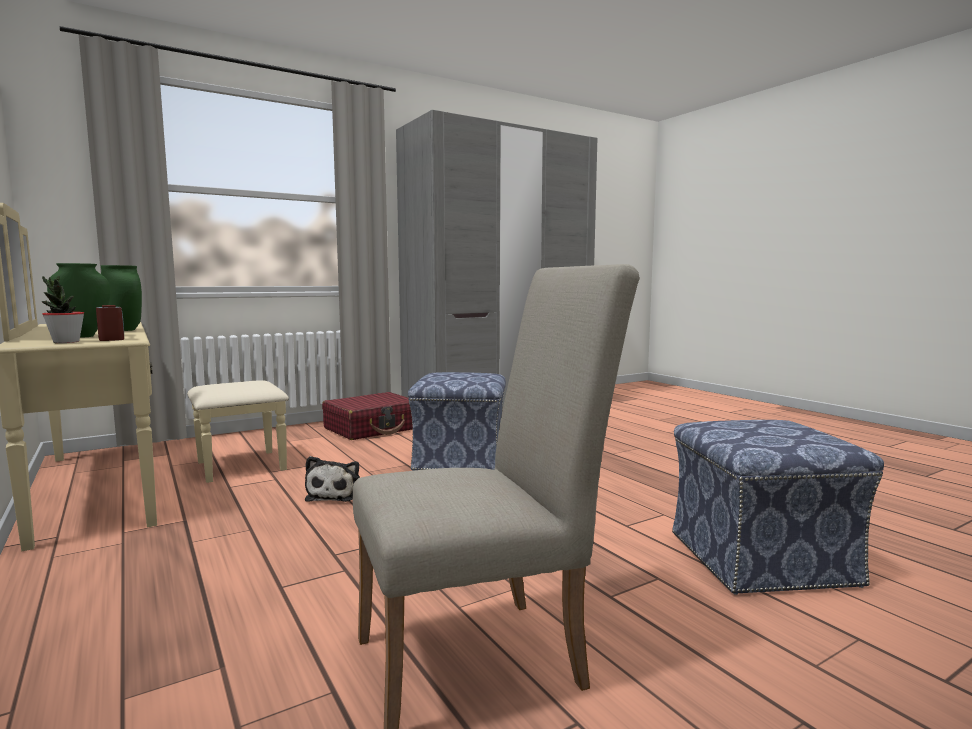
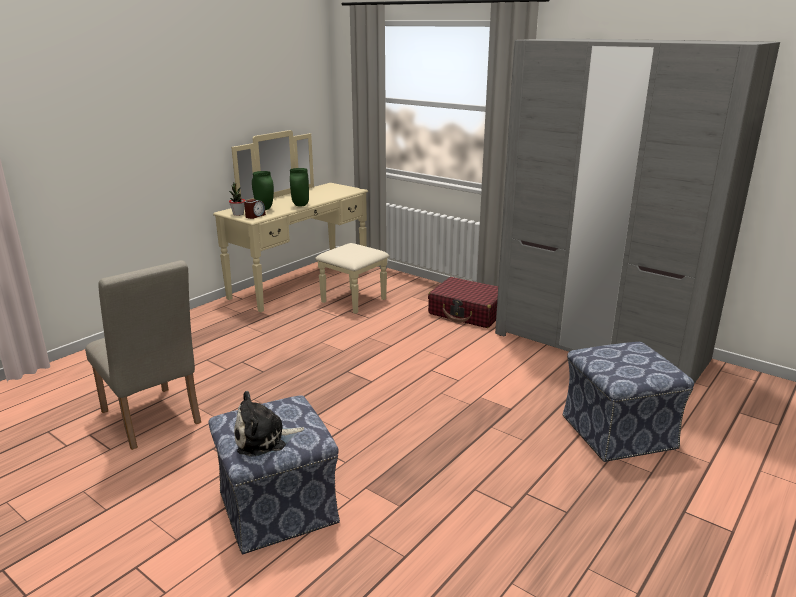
camera: 70 degrees right, 15 degrees up
plush toy [305,456,360,502] -> plush toy moved to [234,391,304,457]
ottoman [408,372,506,471] -> ottoman moved to [563,342,694,462]

